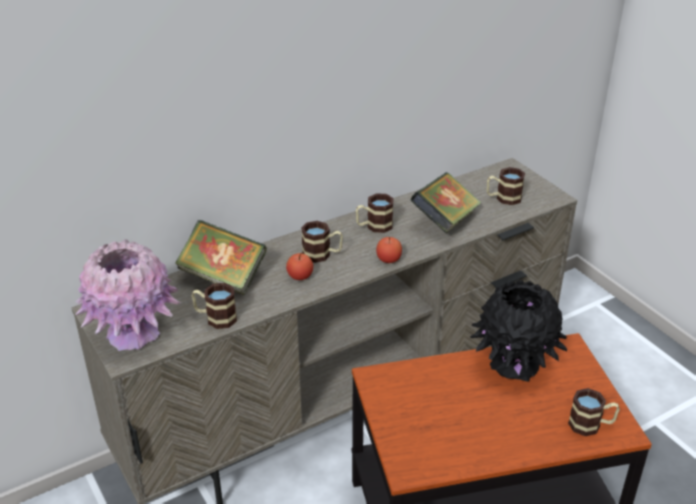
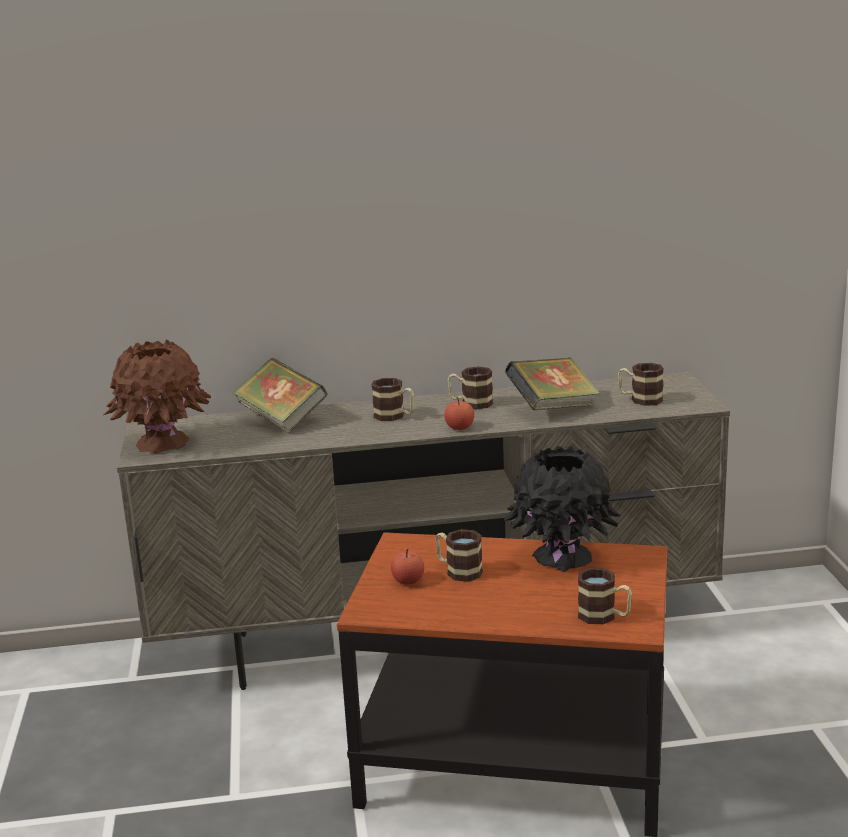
camera: 25 degrees right, 15 degrees down
pink vase [76,239,180,351] -> brown vase [104,340,211,453]
mug [192,283,237,329] -> mug moved to [435,529,483,582]
apple [286,253,313,280] -> apple moved to [391,549,424,585]

